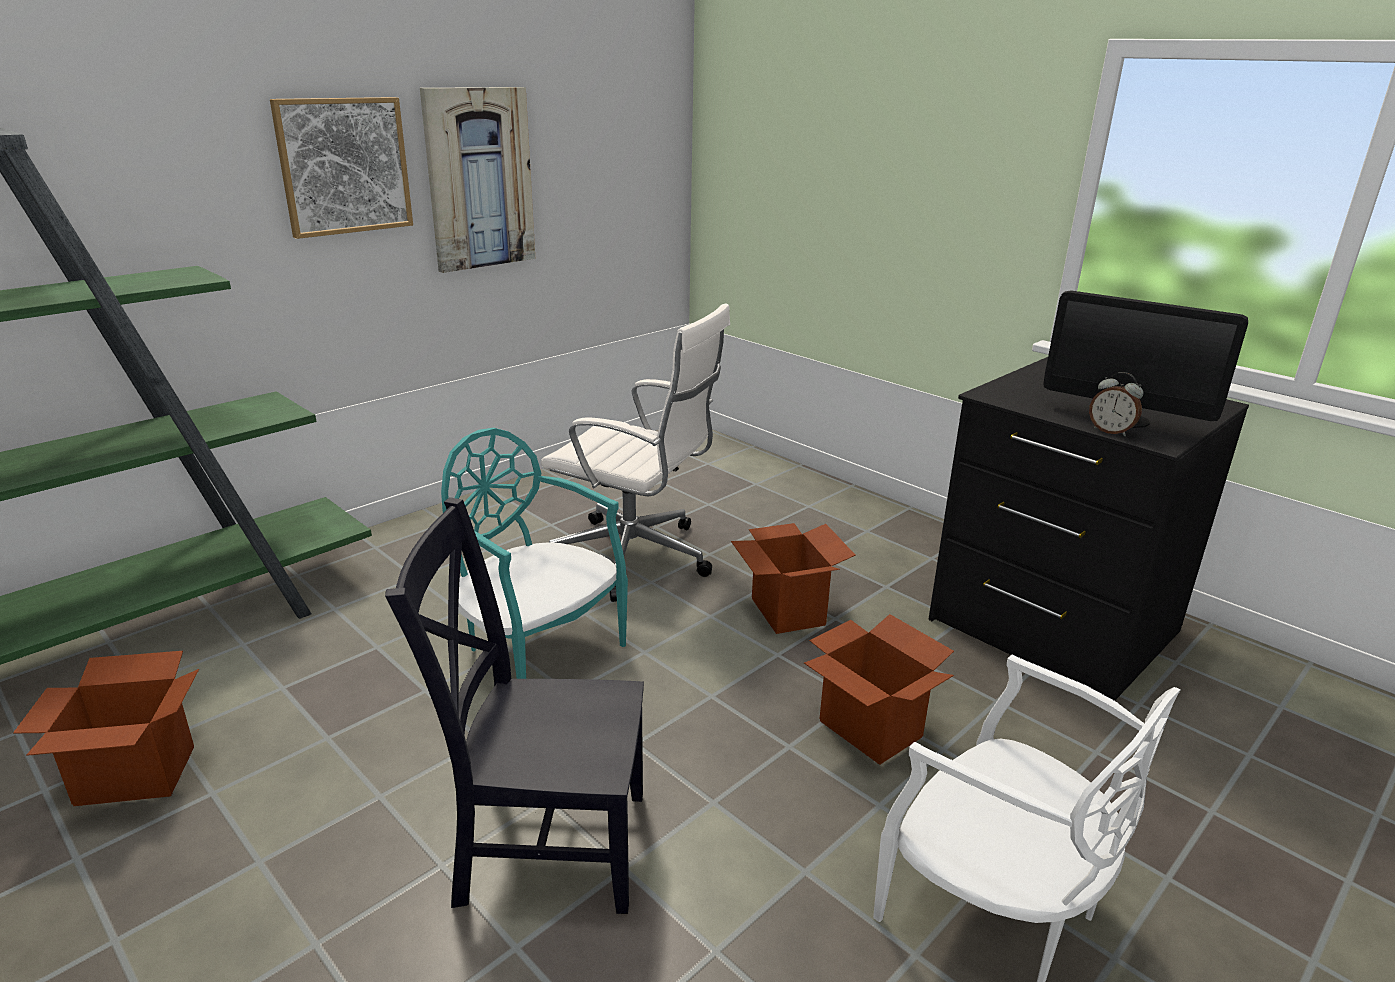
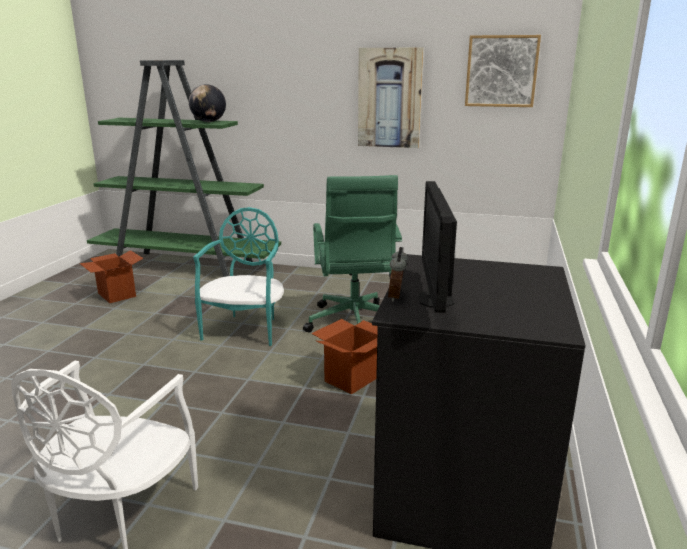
camera: 60 degrees right, 5 degrees down
picture [270,97,413,239] -> picture moved to [465,35,541,107]
black chair [385,497,644,914] -> none
white office chair [541,303,730,602] -> green office chair [303,175,402,333]
cardboard box [804,614,954,765] -> none
none -> globe [189,84,226,122]

